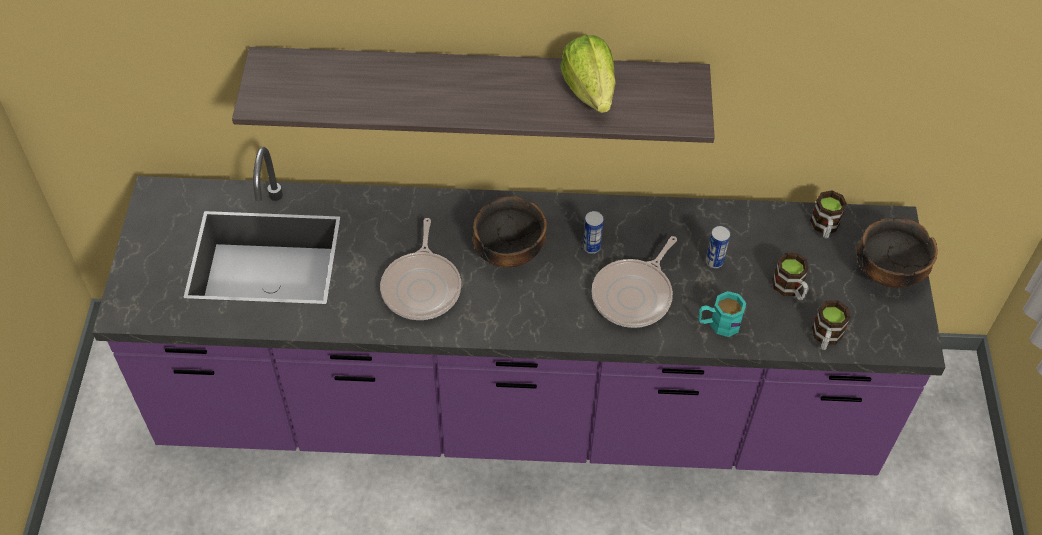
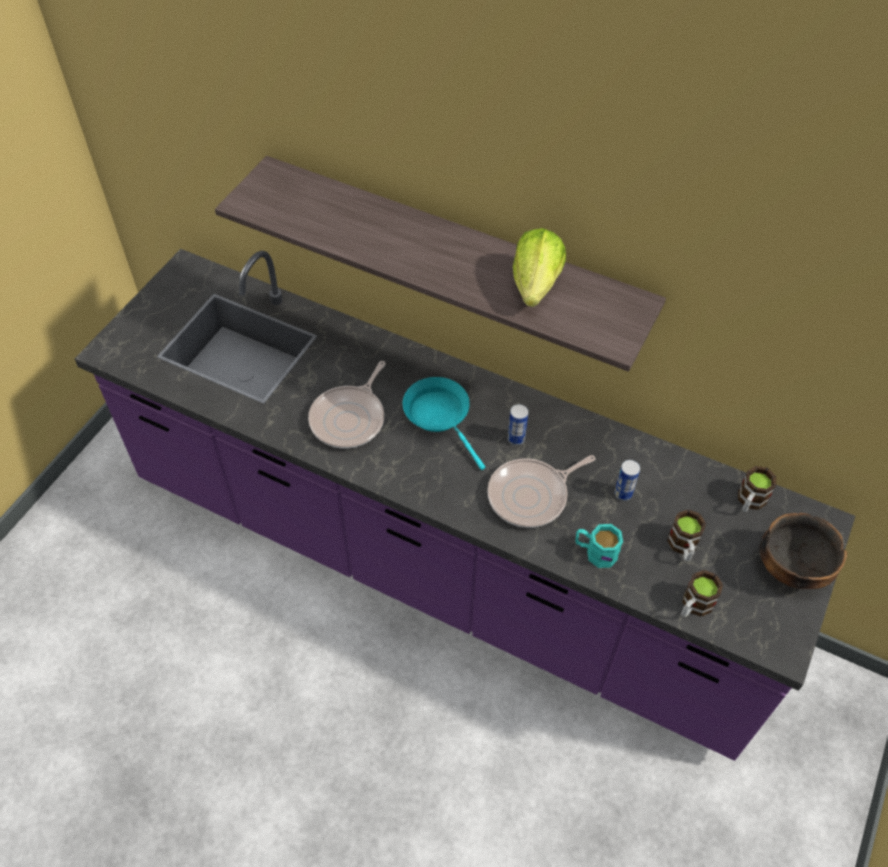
camera: 25 degrees right, 0 degrees up
bowl [473,196,547,267] -> turquoise frying pan [403,377,485,470]

